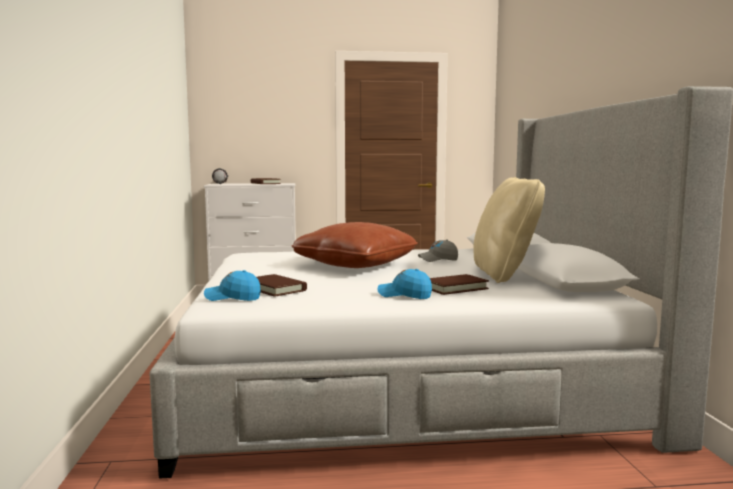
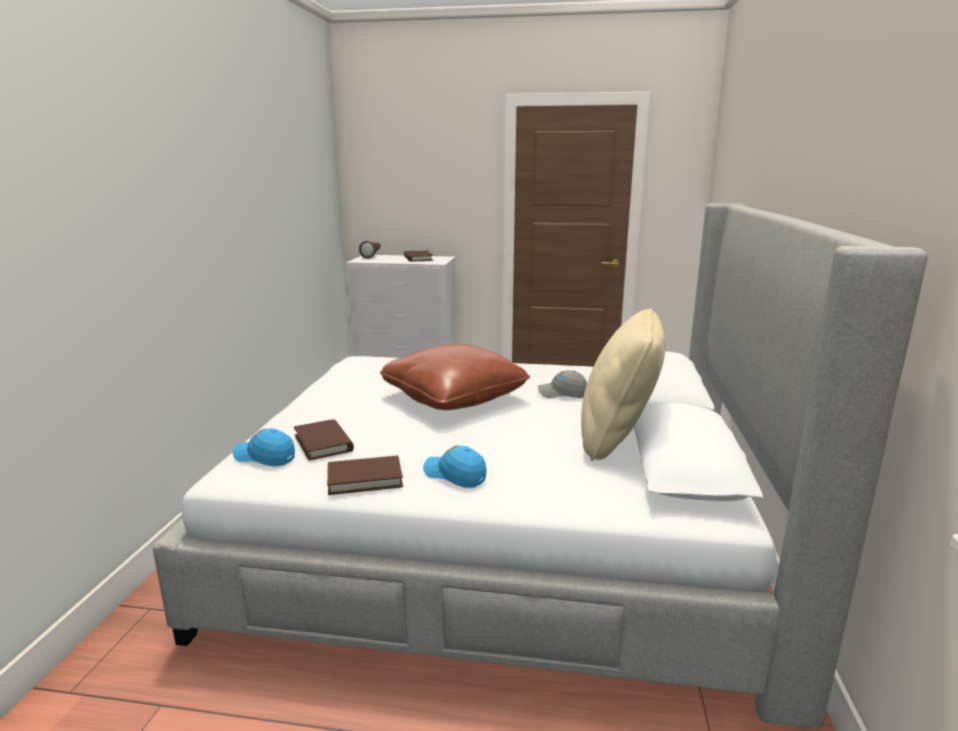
camera: 15 degrees right, 10 degrees up
brown book [430,274,489,295] -> brown book moved to [327,456,403,495]

